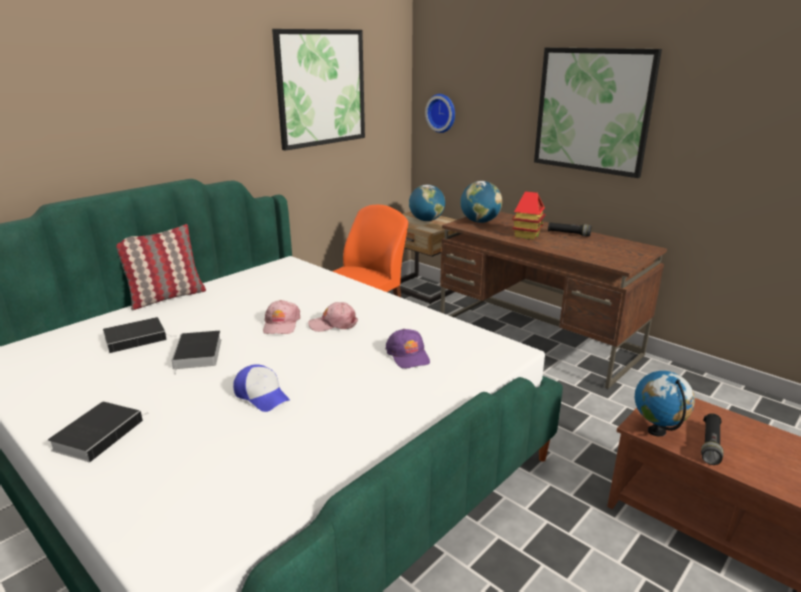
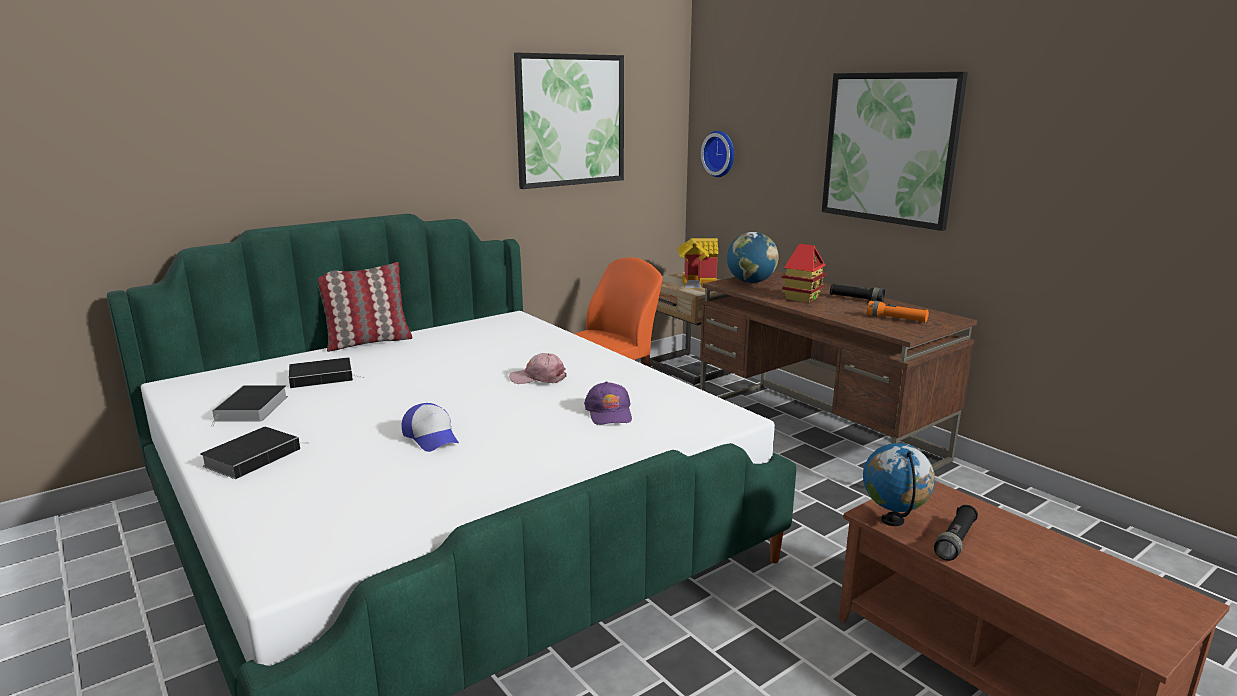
camera: 10 degrees right, 5 degrees down
book [171,331,221,375] -> book moved to [211,385,288,427]
pink cap [263,300,300,334] -> none
globe [409,184,445,221] -> toy house [677,238,719,288]
none -> orange flashlight [867,301,929,323]

